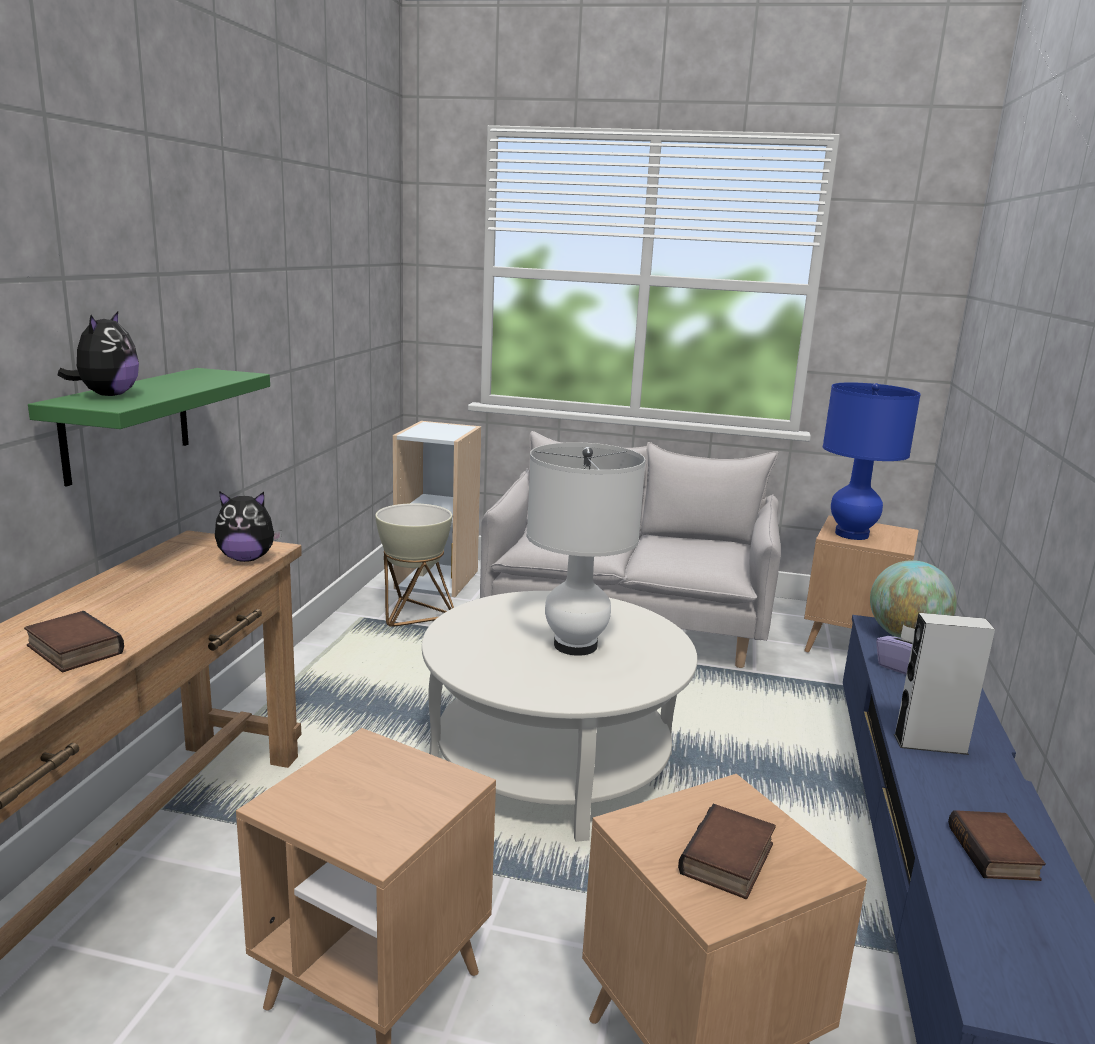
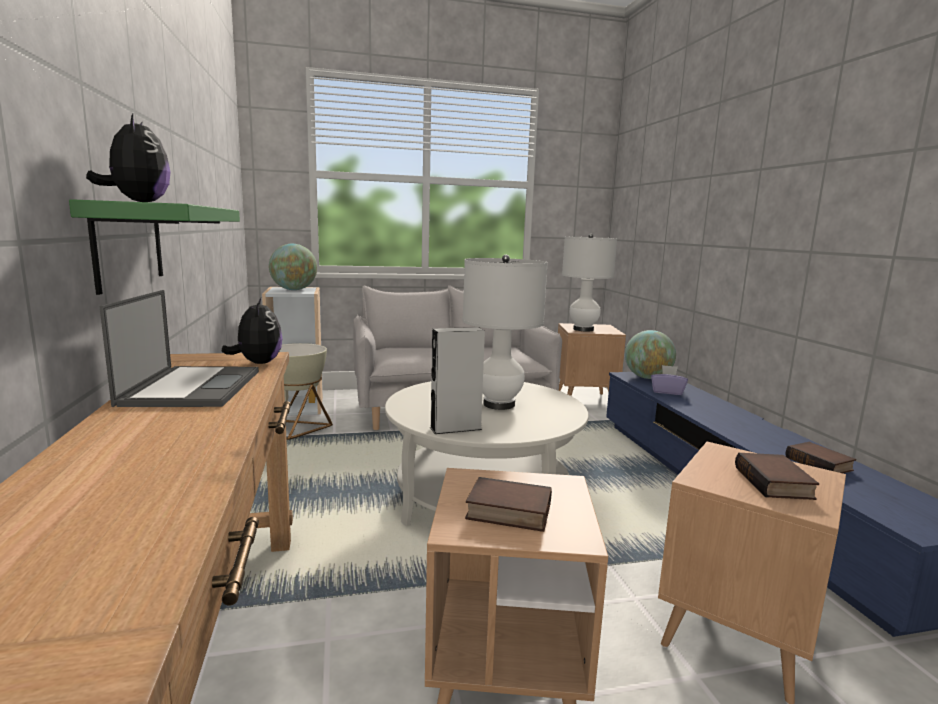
camera: 25 degrees left, 5 degrees down
book [24,611,124,672] -> book moved to [465,477,552,532]
plush toy [215,491,282,562] -> plush toy turned 75 degrees counterclockwise [222,298,283,364]
blue table lamp [823,382,921,540] -> white table lamp [562,234,617,332]
grey speaker [894,613,995,755] -> grey speaker moved to [430,327,485,434]
none -> laptop [99,290,259,407]
none -> globe [269,244,317,290]

